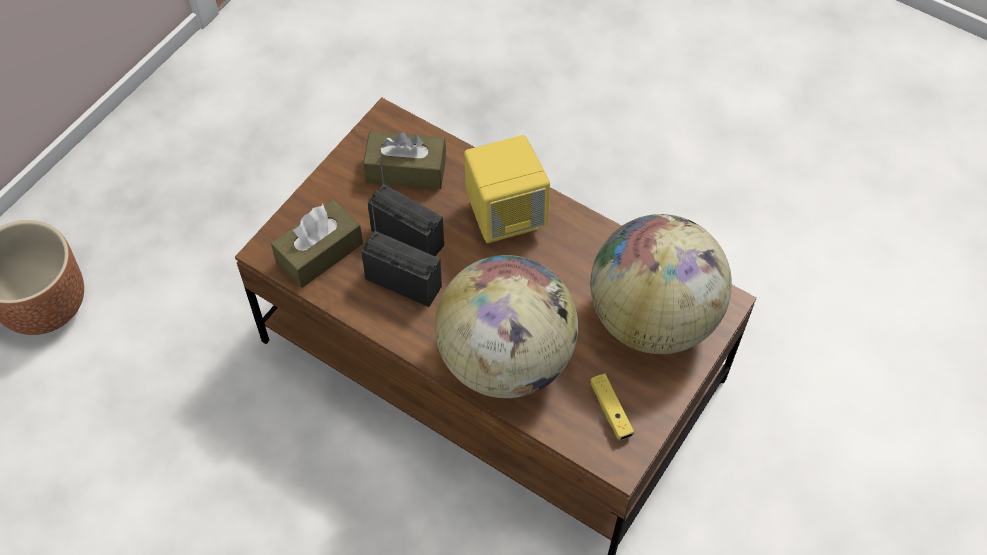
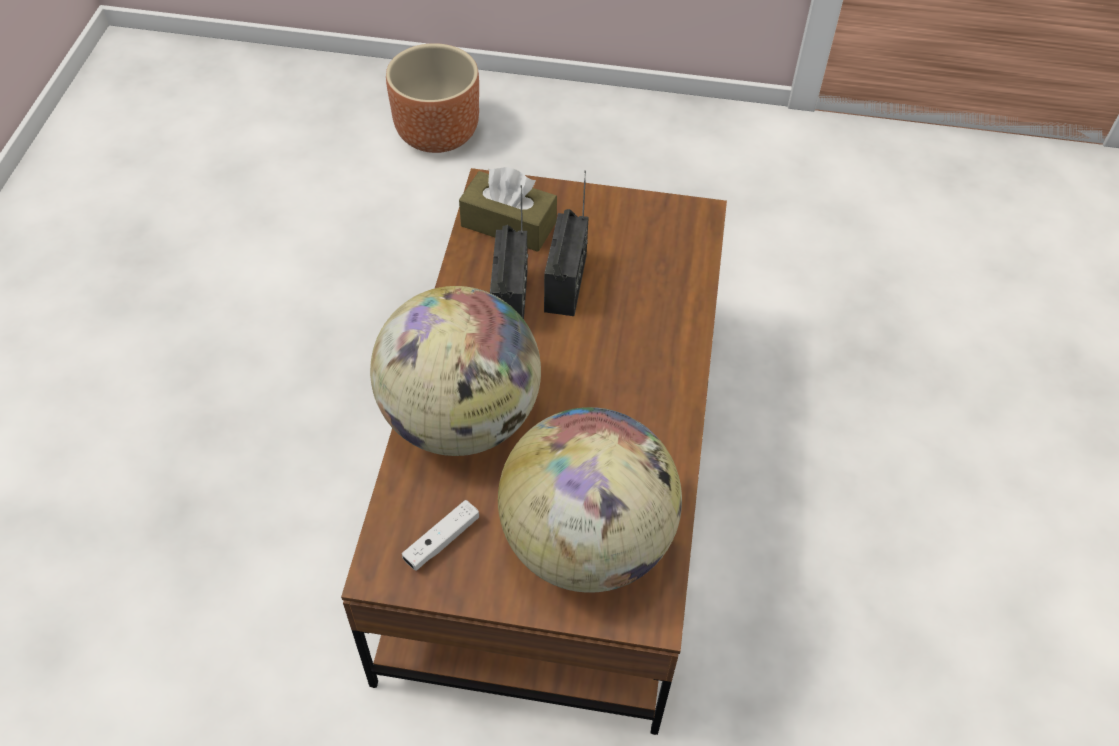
camera: 65 degrees right, 5 degrees down
brown tissue box [363,131,446,189] -> none
yellow speaker [464,135,550,243] -> none
yellow game controller [590,374,634,440] -> white game controller [402,500,479,571]

